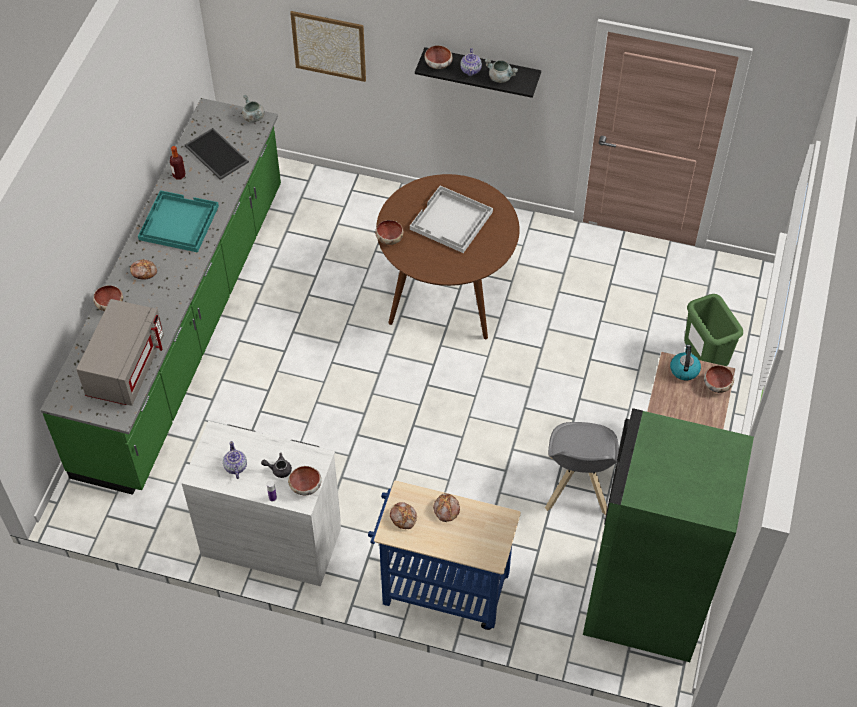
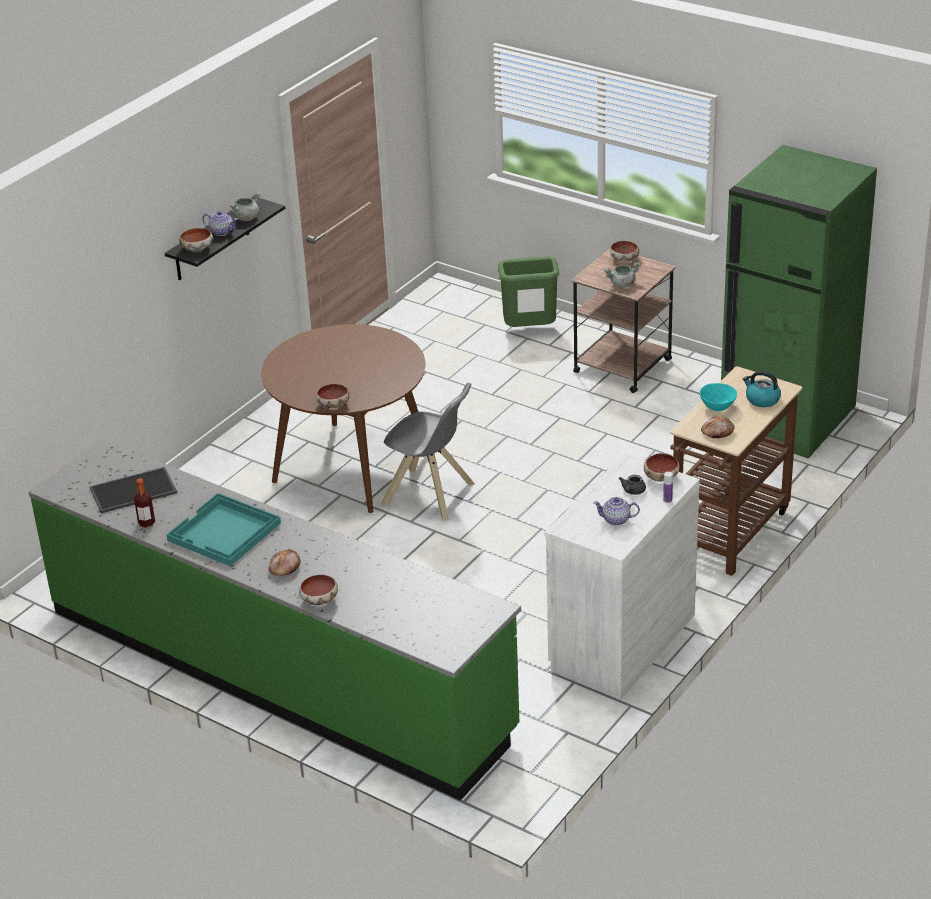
camera: 70 degrees left, 20 degrees down
grey microwave [76,299,164,406] -> none
grey cooking pot [242,95,265,123] -> grey cooking pot moved to [604,262,640,288]
picture [290,11,366,82] -> none
blue cart [368,481,521,630] -> brown cart [670,366,802,576]
white tray [410,186,493,253] -> none
bread [433,493,460,522] -> turquoise bowl [700,383,737,411]
grey chair [545,422,619,516] -> grey chair moved to [381,383,475,521]
kettle [670,345,701,380] -> kettle moved to [743,371,781,407]

